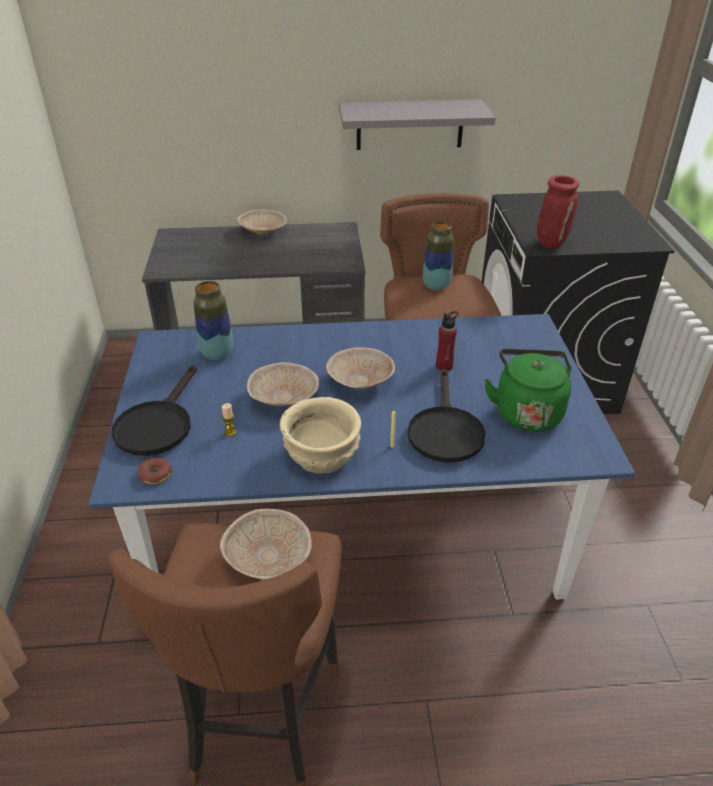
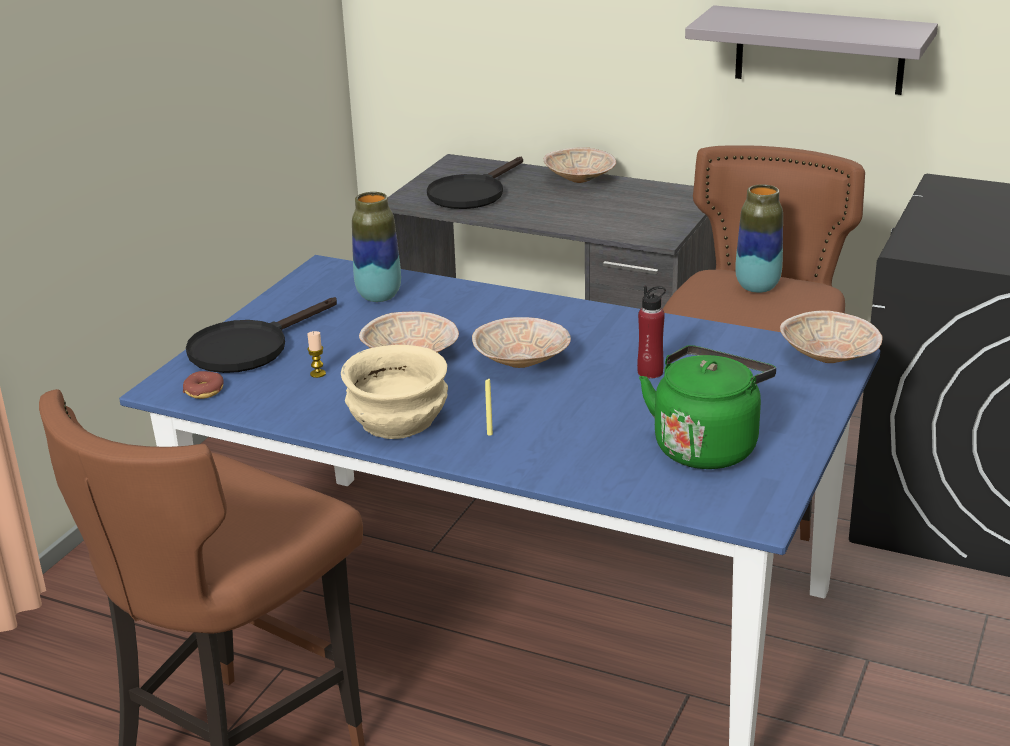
camera: 30 degrees right, 10 degrees down
beige bowl [220,509,312,579] -> beige bowl moved to [780,310,883,363]
black frying pan [407,369,486,463] -> black frying pan moved to [427,157,523,209]
red vase [537,175,579,248] -> none

